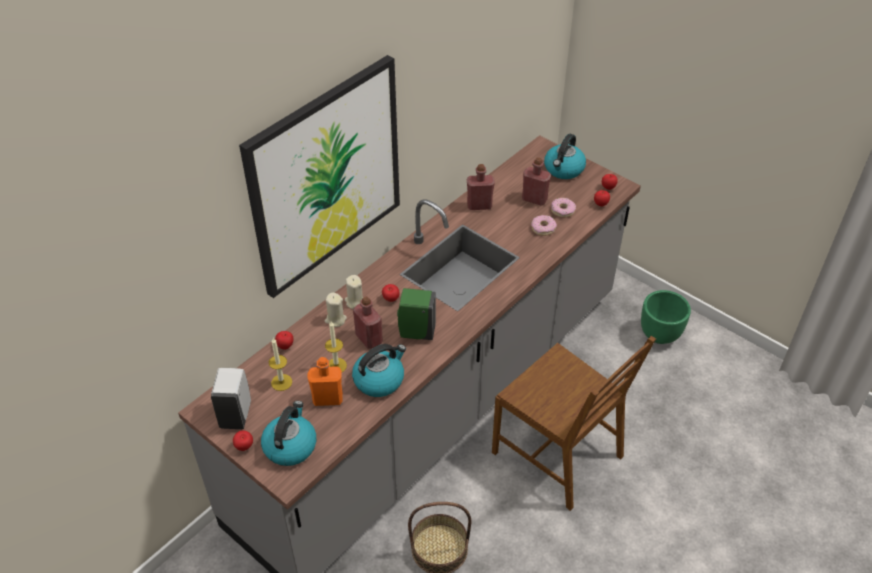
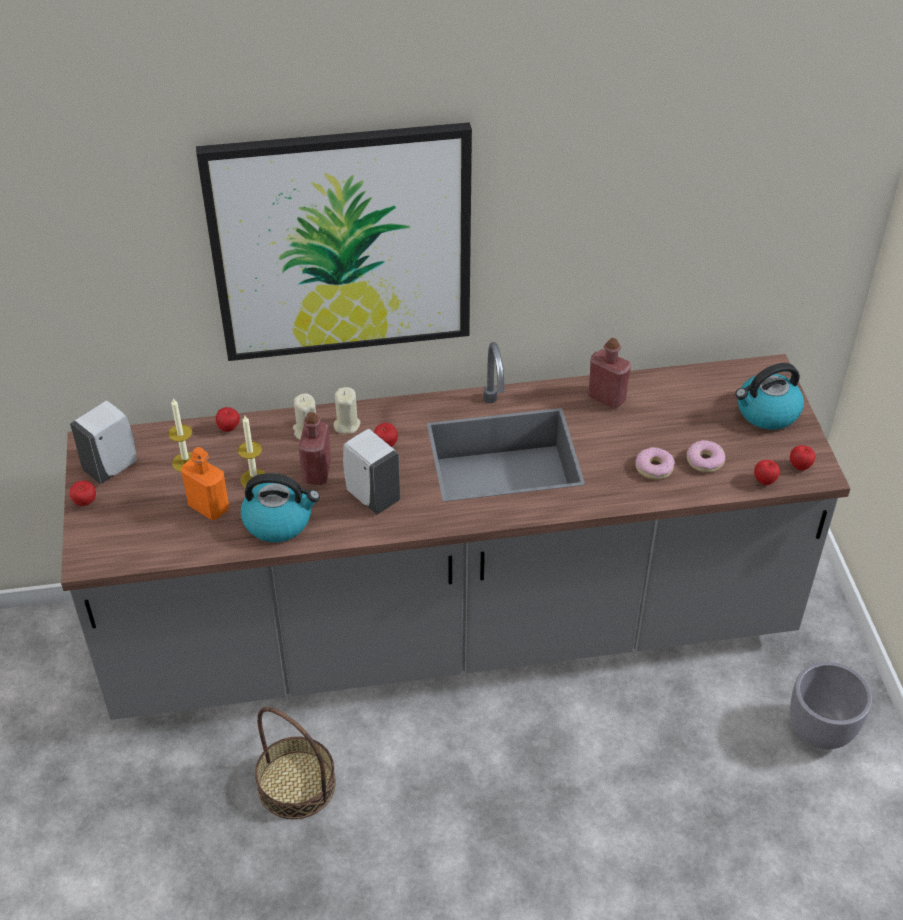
camera: 40 degrees right, 0 degrees up
kettle [261,401,316,466] -> none
green soap dispenser [397,288,436,340] -> white soap dispenser [343,429,400,514]
brown chair [492,336,656,511] -> none
red bottle [522,157,551,206] -> none
green planter [641,290,691,344] -> grey planter [790,662,872,749]

